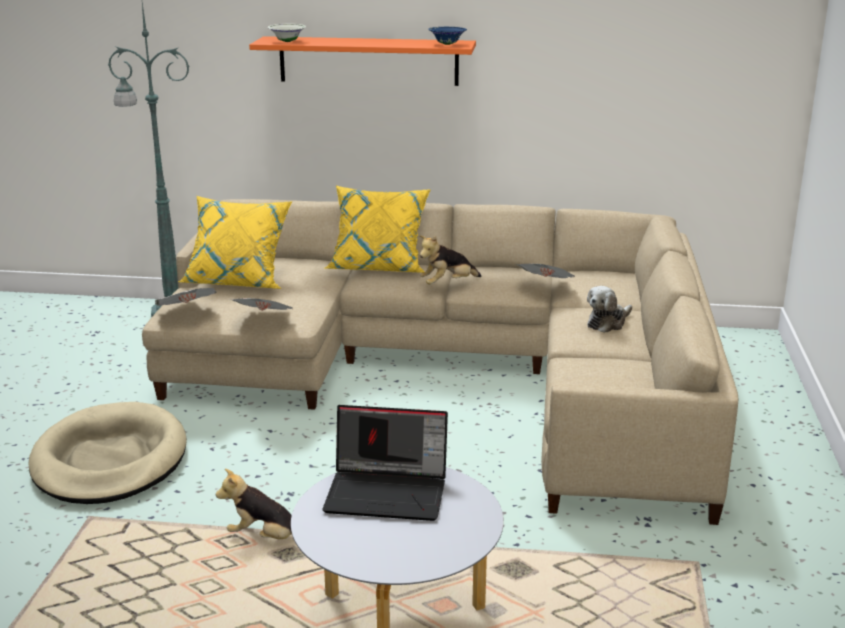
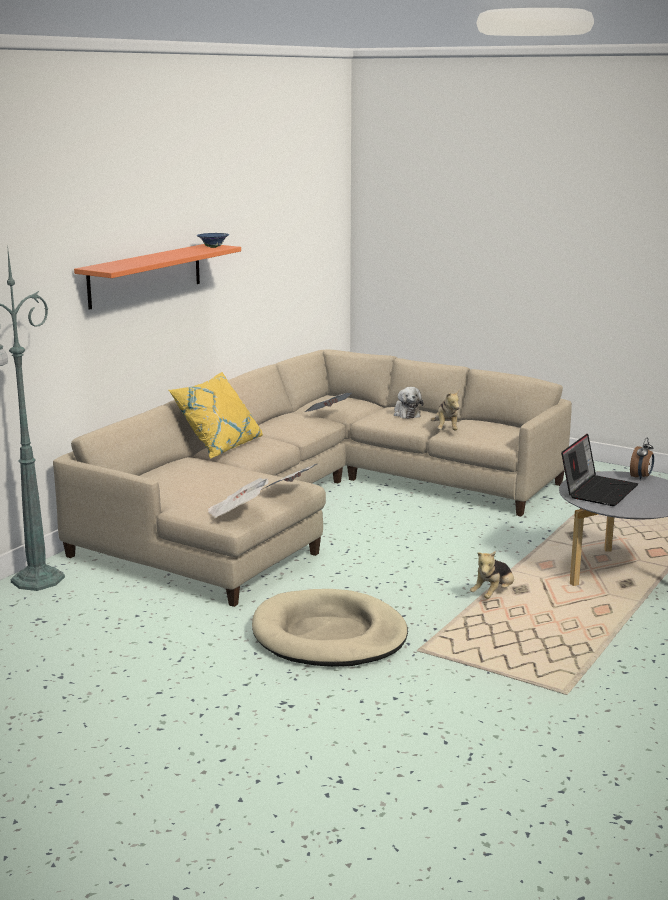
camera: 65 degrees left, 5 degrees down
yellow pillow [178,196,292,289] -> none
white bowl [268,24,306,42] -> none
plush toy [419,235,482,284] -> plush toy moved to [431,390,460,430]
none -> alarm clock [630,437,654,480]

